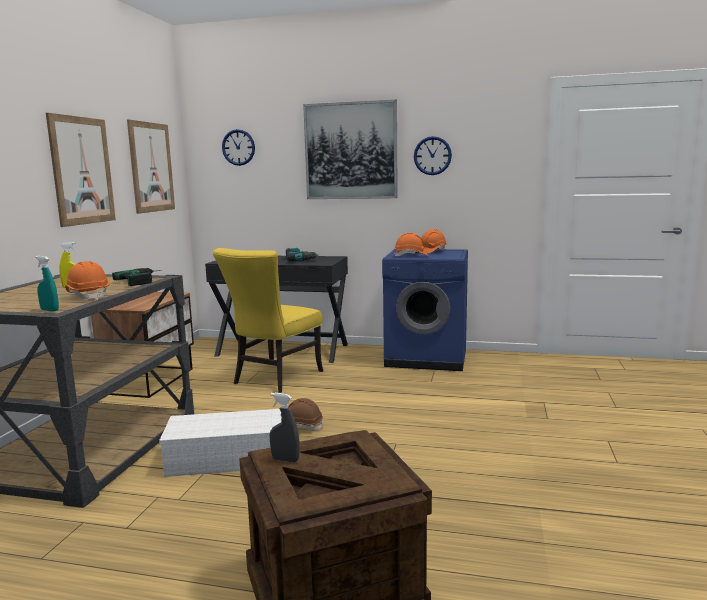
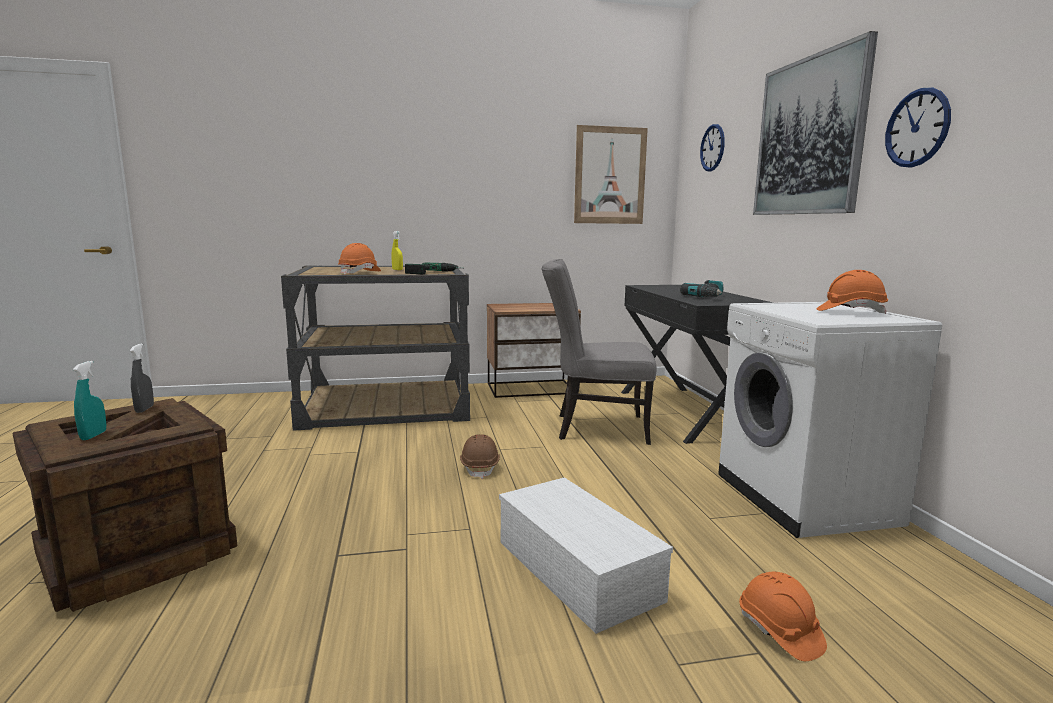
camera: 65 degrees right, 0 degrees up
turquoise spray bottle [35,256,59,312] -> turquoise spray bottle moved to [73,361,106,440]
picture [46,113,116,227] -> none
white storage box [159,409,282,477] -> white storage box moved to [499,477,673,634]
yellow chair [212,248,323,393] -> grey chair [541,259,657,445]
blue washing machine [382,249,468,371] -> white washing machine [718,302,942,538]
orange hard hat [394,233,429,256] -> orange hard hat moved to [739,572,827,661]

